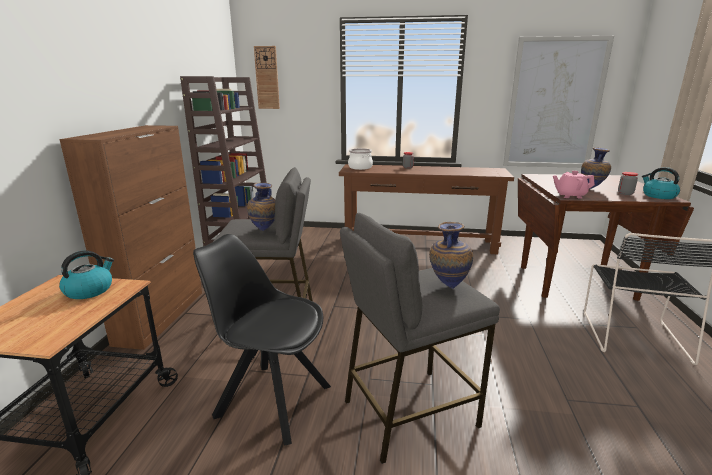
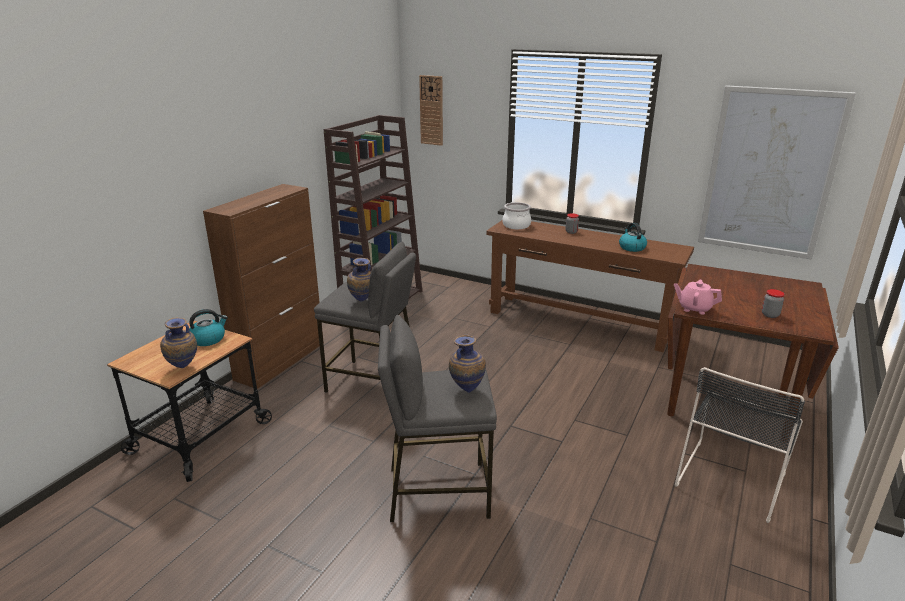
camera: 20 degrees right, 5 degrees up
black chair [193,234,331,446] -> none
vase [581,148,611,189] -> vase moved to [160,318,197,368]
kettle [642,167,680,199] -> kettle moved to [619,223,647,252]

